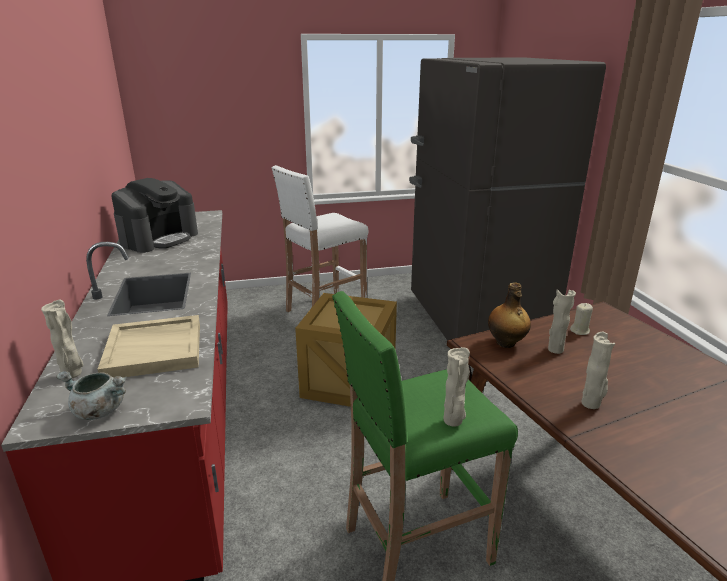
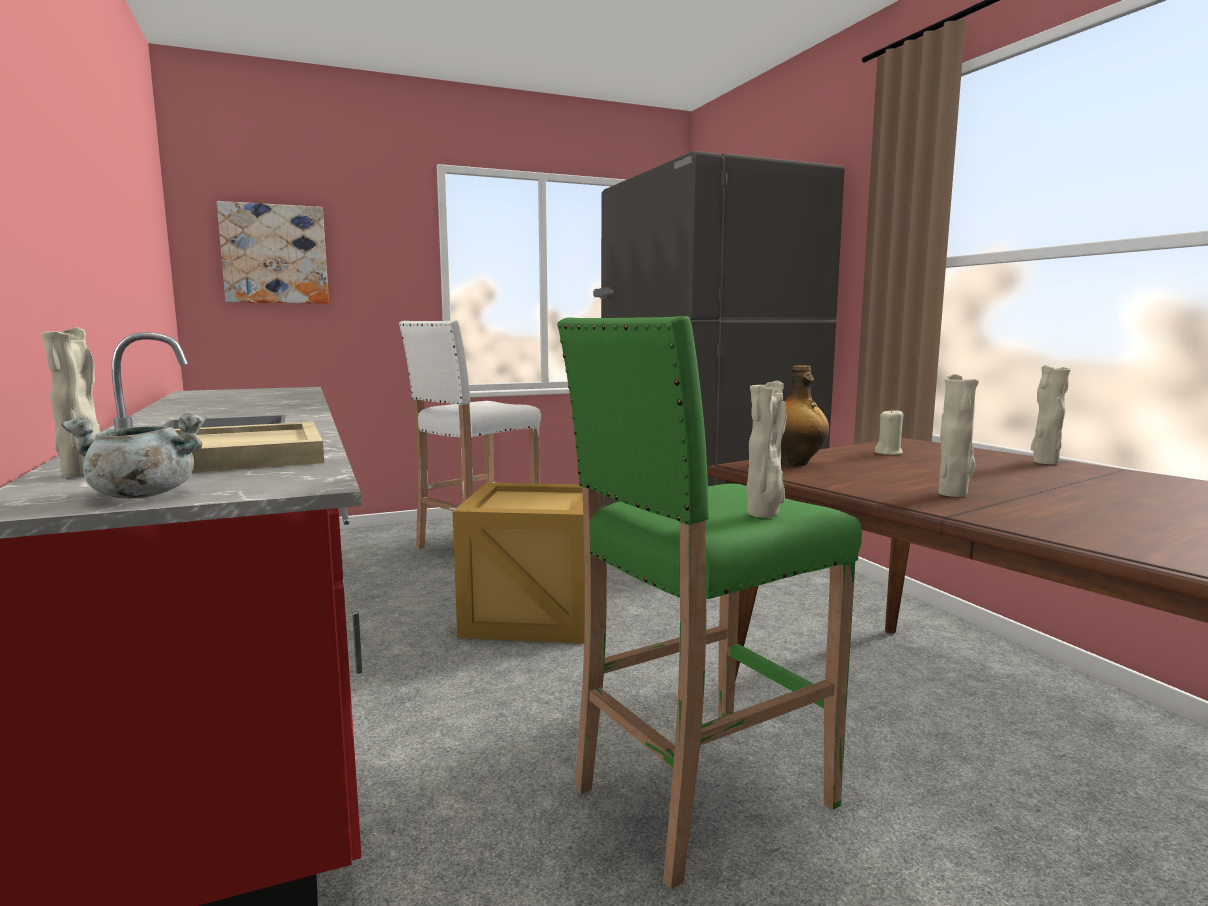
camera: 10 degrees left, 15 degrees down
coffee machine [111,178,198,253] -> none
beige vase [548,290,576,354] -> beige vase moved to [1031,365,1071,464]
none -> picture [217,201,329,304]

